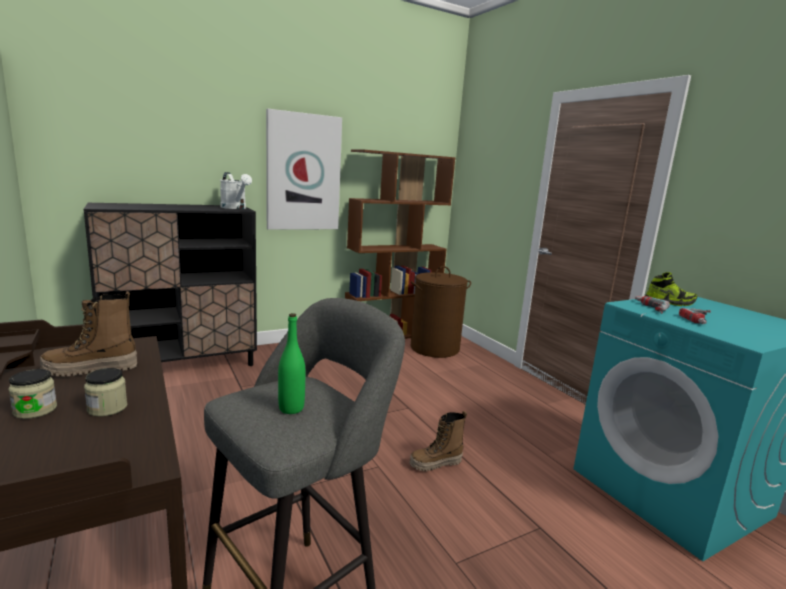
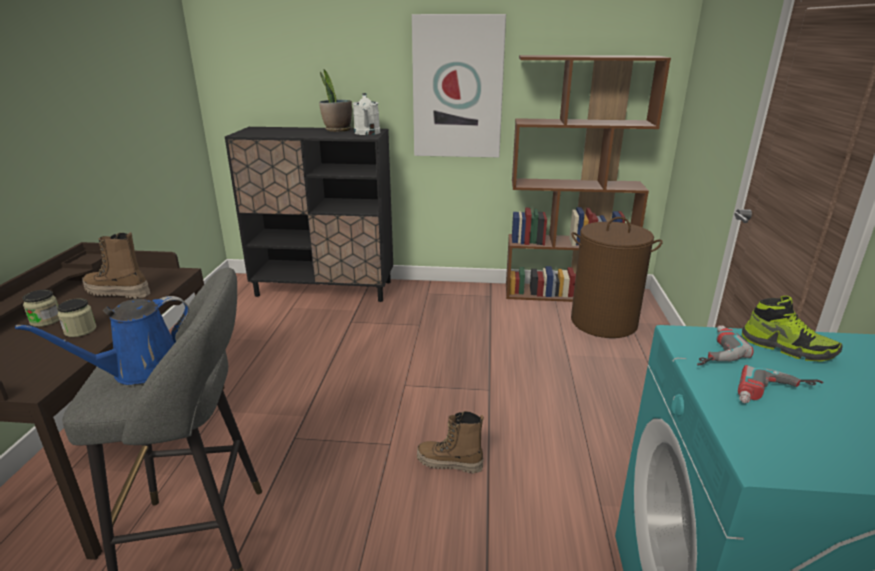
camera: 35 degrees right, 10 degrees up
green bottle [278,313,305,414] -> blue watering can [15,296,189,385]
none -> potted plant [319,69,352,132]

